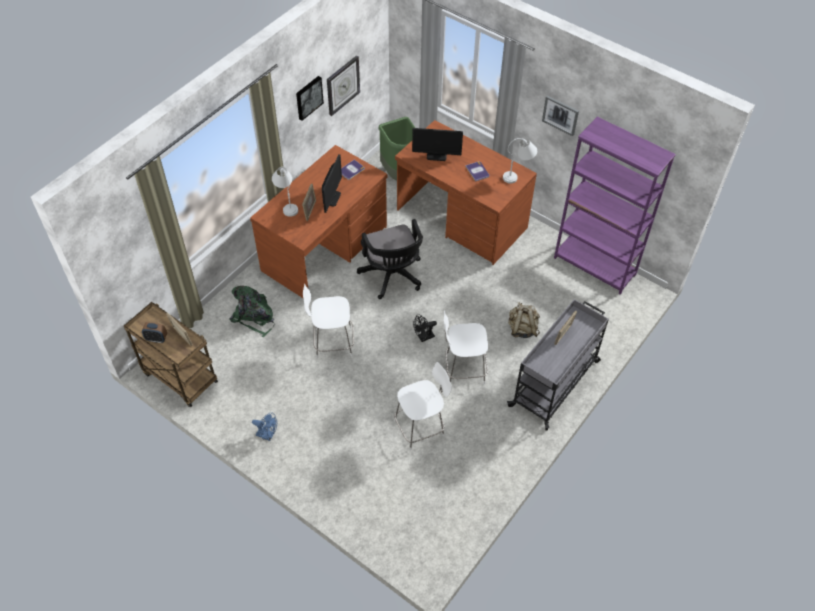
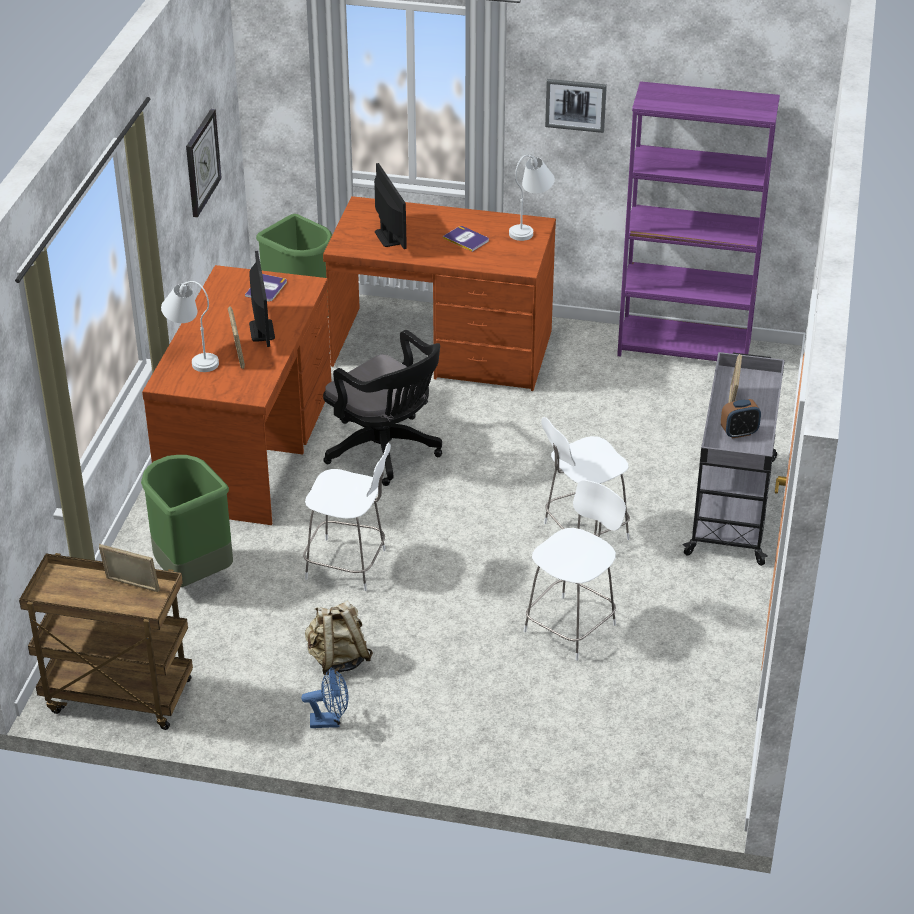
camera: 25 degrees left, 15 degrees down
alarm clock [142,322,167,343] -> alarm clock moved to [721,399,761,438]
green backpack [229,286,274,337] -> green trash can [141,455,233,587]
picture [296,76,324,121] -> none
white chair [303,284,354,358] -> white chair turned 135 degrees counterclockwise [303,443,391,591]
monitor [412,128,463,161] -> monitor turned 90 degrees counterclockwise [374,163,407,249]
black fan [413,314,437,342] -> none
beige backpack [508,302,540,338] -> beige backpack moved to [305,600,373,675]

